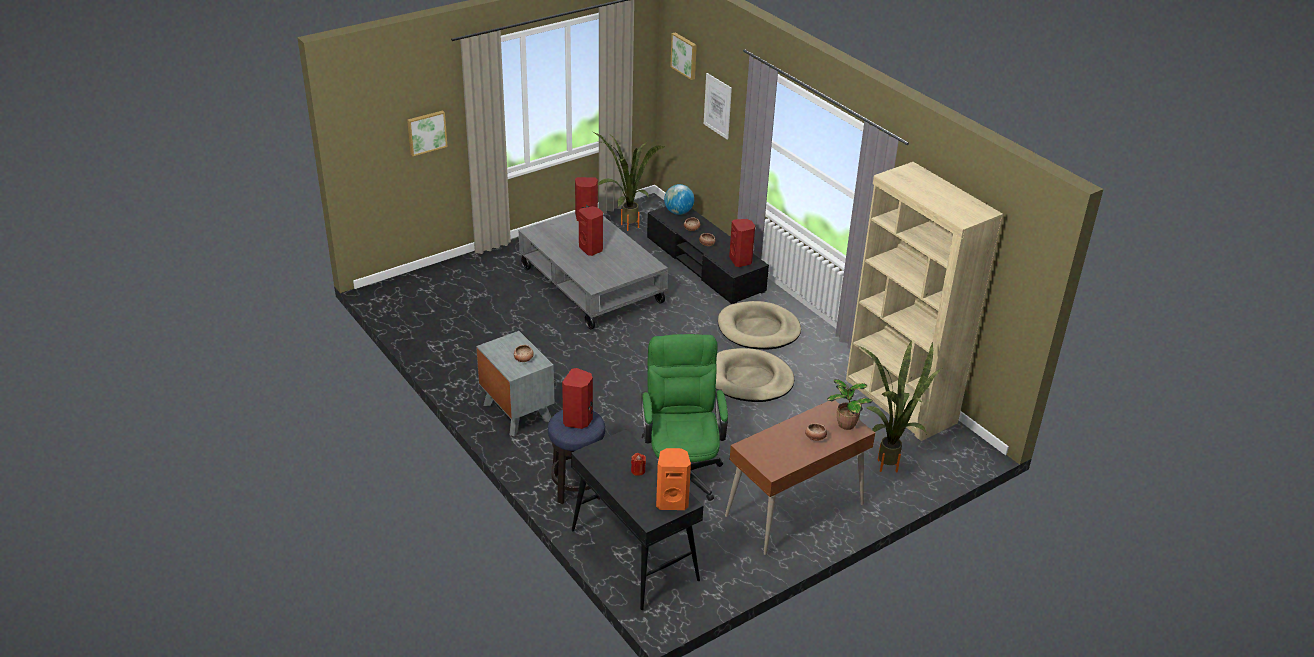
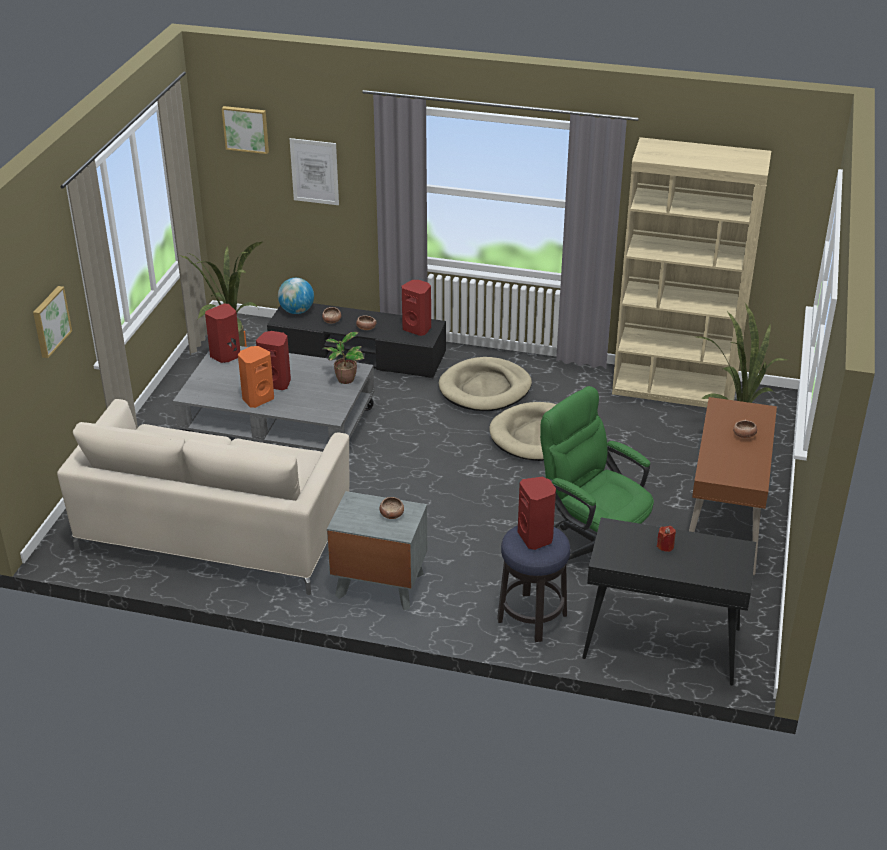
camera: 40 degrees left, 0 degrees up
orange speaker [656,448,691,510] -> orange speaker moved to [238,346,274,408]
potted plant [827,379,873,430] -> potted plant moved to [322,332,365,384]
none -> beige sofa [57,399,349,595]

